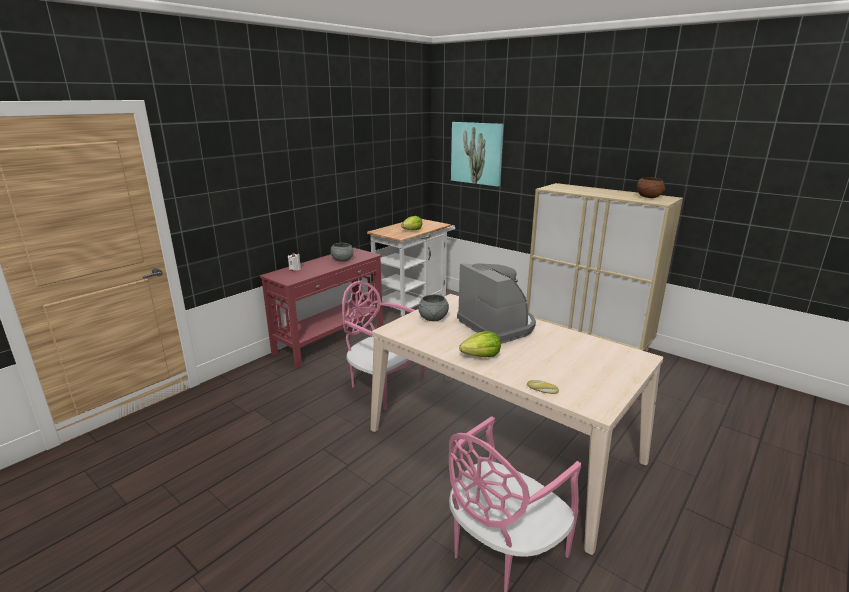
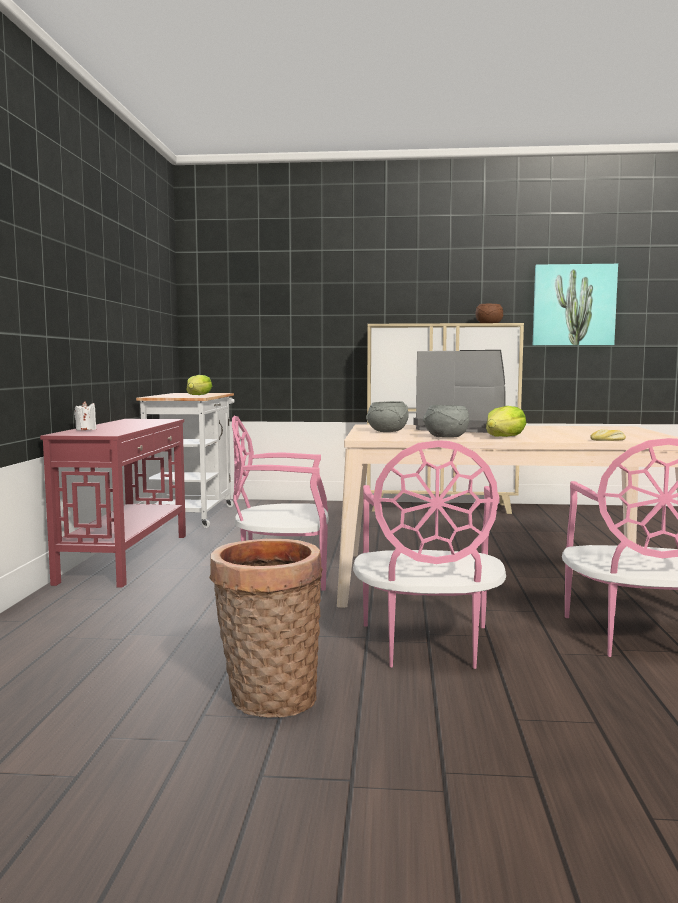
camera: 35 degrees left, 15 degrees down
grey bowl [331,243,354,262] -> grey bowl moved to [423,405,469,437]
picture [451,122,504,186] -> picture moved to [533,264,618,345]
none -> basket [209,539,323,718]
none -> pink chair [353,440,506,669]

